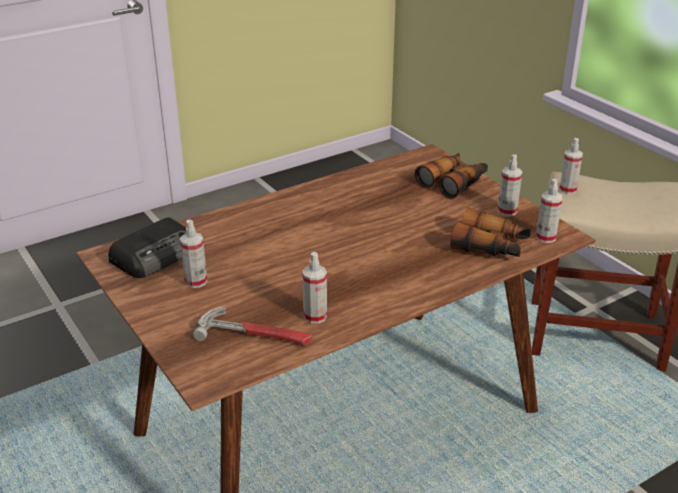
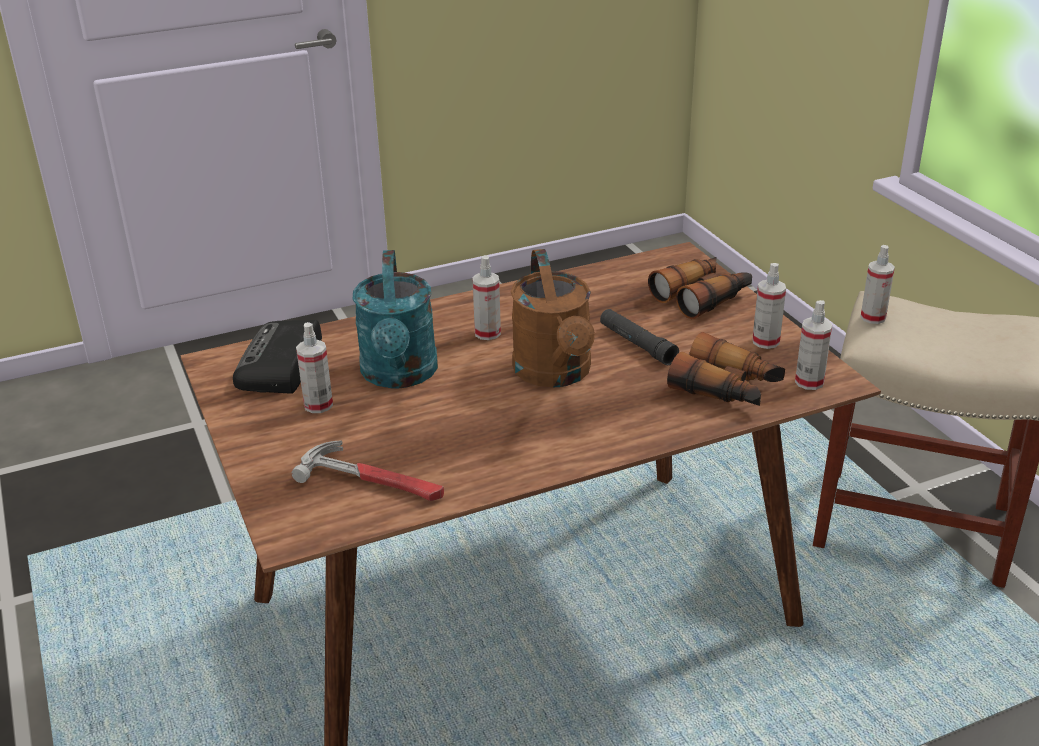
camera: 10 degrees right, 0 degrees up
radio [108,217,186,278] -> radio turned 135 degrees clockwise [233,320,322,394]
spray bottle [302,252,327,324] -> spray bottle moved to [472,255,501,340]
none -> turquoise watering can [352,250,438,388]
none -> brown watering can [511,249,595,387]
none -> black flashlight [600,309,679,365]

